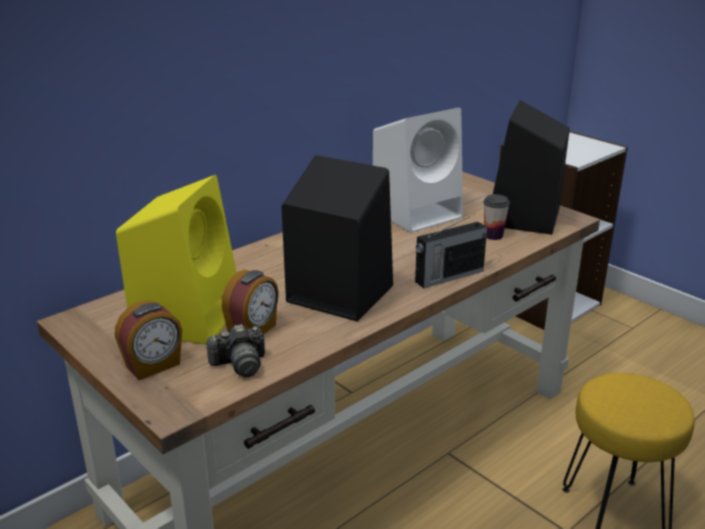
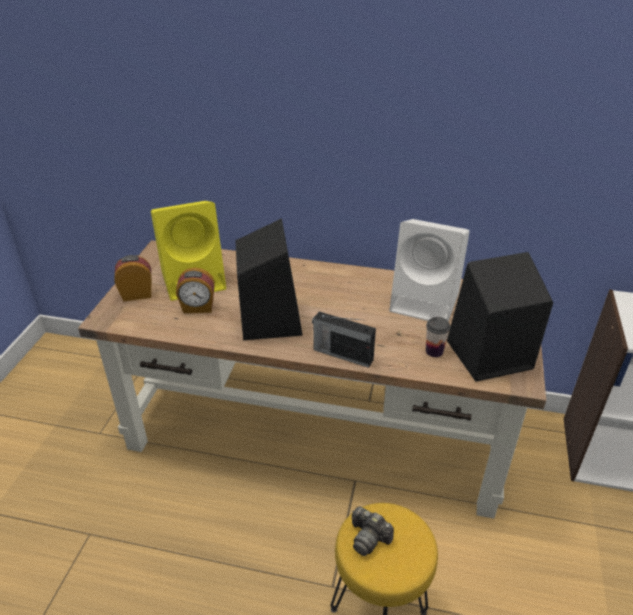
camera: 55 degrees right, 10 degrees up
alarm clock [115,300,182,380] -> alarm clock turned 150 degrees clockwise [115,255,152,301]
camera [205,324,265,377] -> camera moved to [352,507,394,556]

